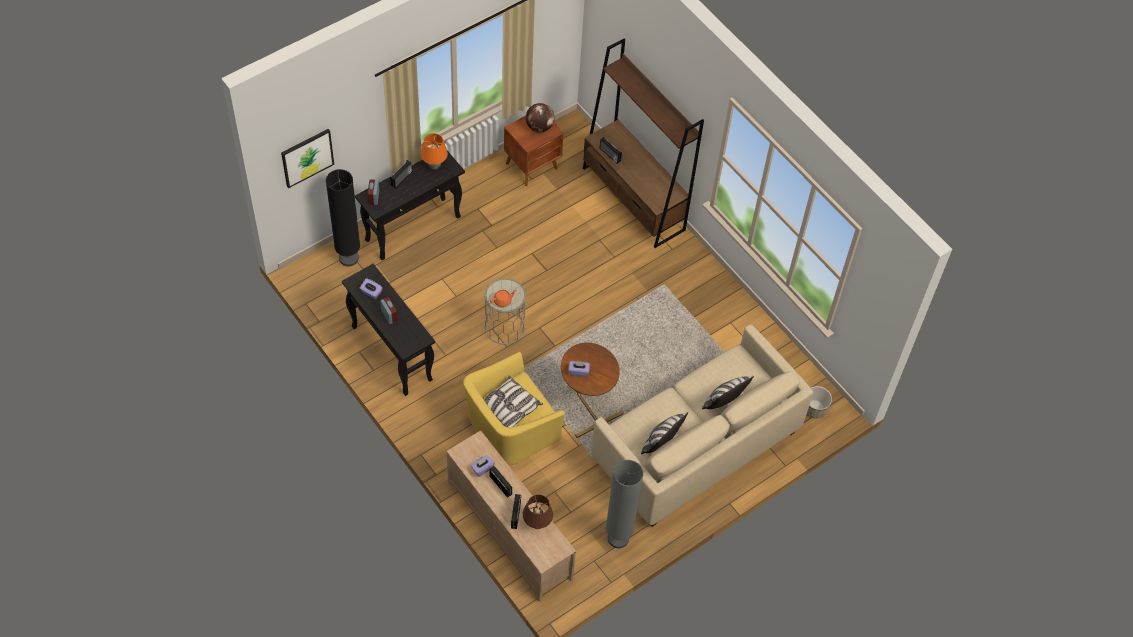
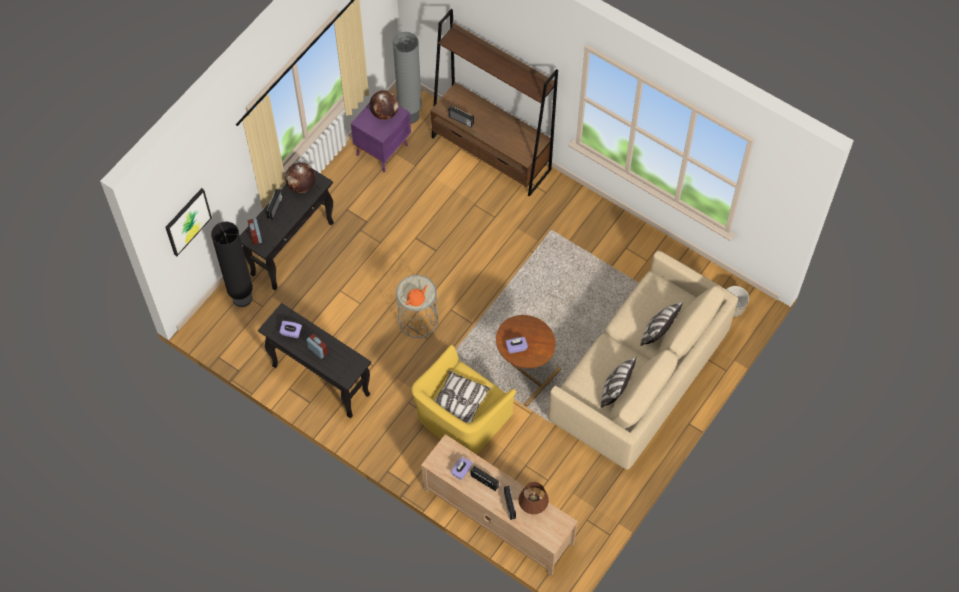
camera: 15 degrees left, 5 degrees up
orange table lamp [420,133,448,170] -> globe [285,163,316,193]
brown nightstand [504,116,564,186] -> purple nightstand [351,103,411,172]
grey floor lamp [606,460,643,548] -> grey floor lamp moved to [393,32,422,124]

